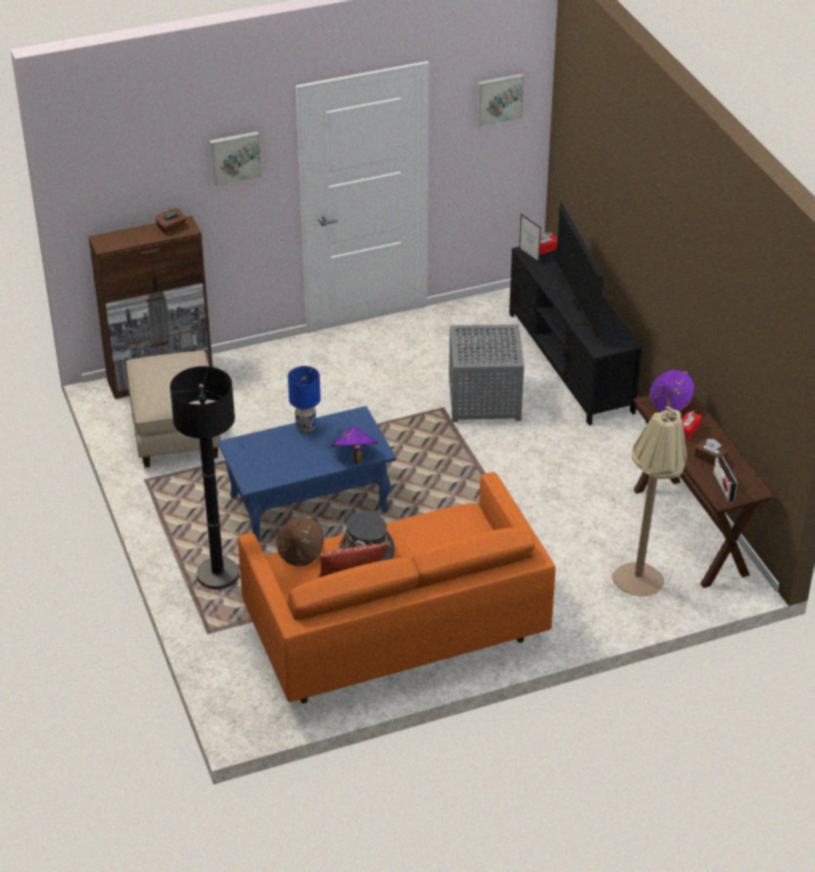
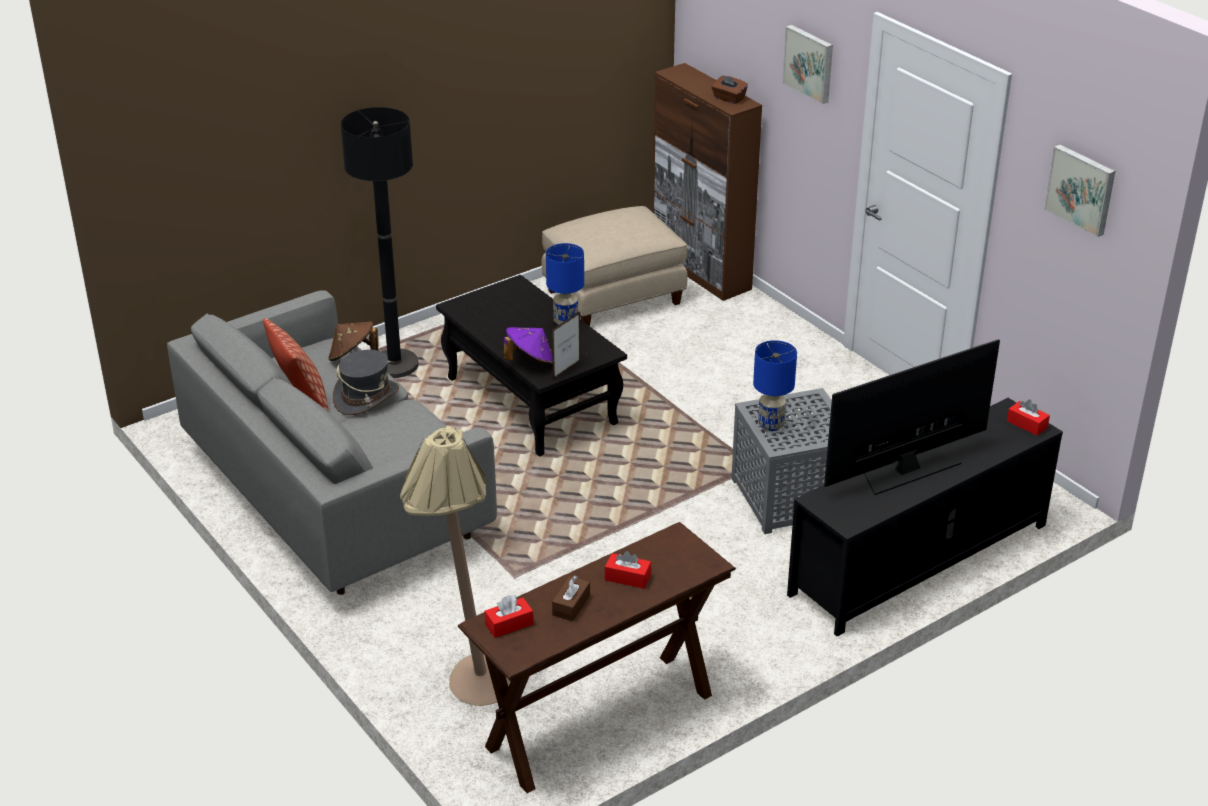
camera: 75 degrees right, 5 degrees down
blue coffee table [218,406,396,542] -> black coffee table [436,275,627,456]
orange sofa [238,472,556,704] -> grey sofa [167,290,497,595]
picture frame [519,214,541,263] -> picture frame moved to [552,312,581,379]
purple hat [649,370,695,412] -> none
radio [713,457,737,501] -> red tissue box [484,595,533,638]
none -> blue table lamp [753,340,797,431]

